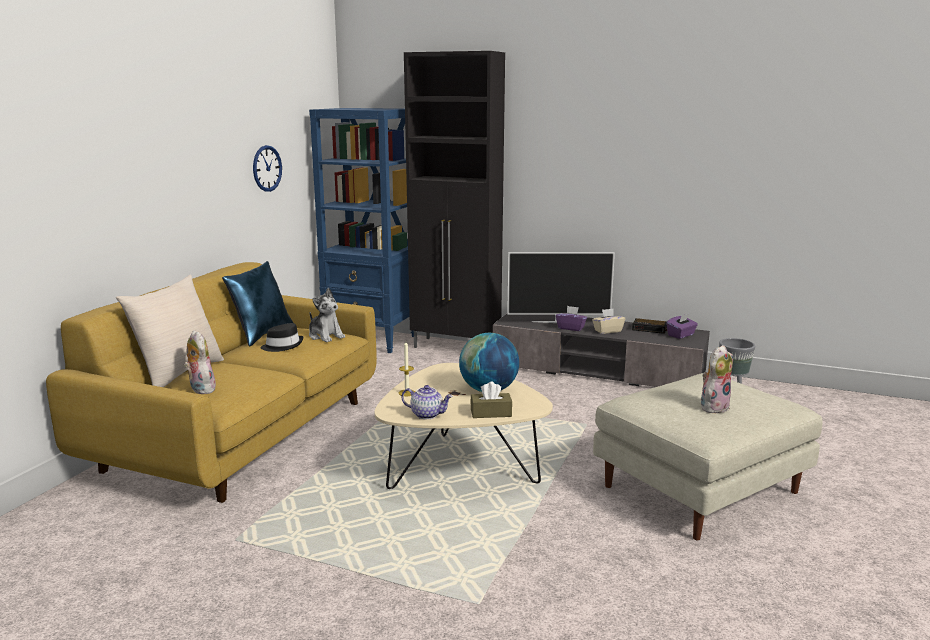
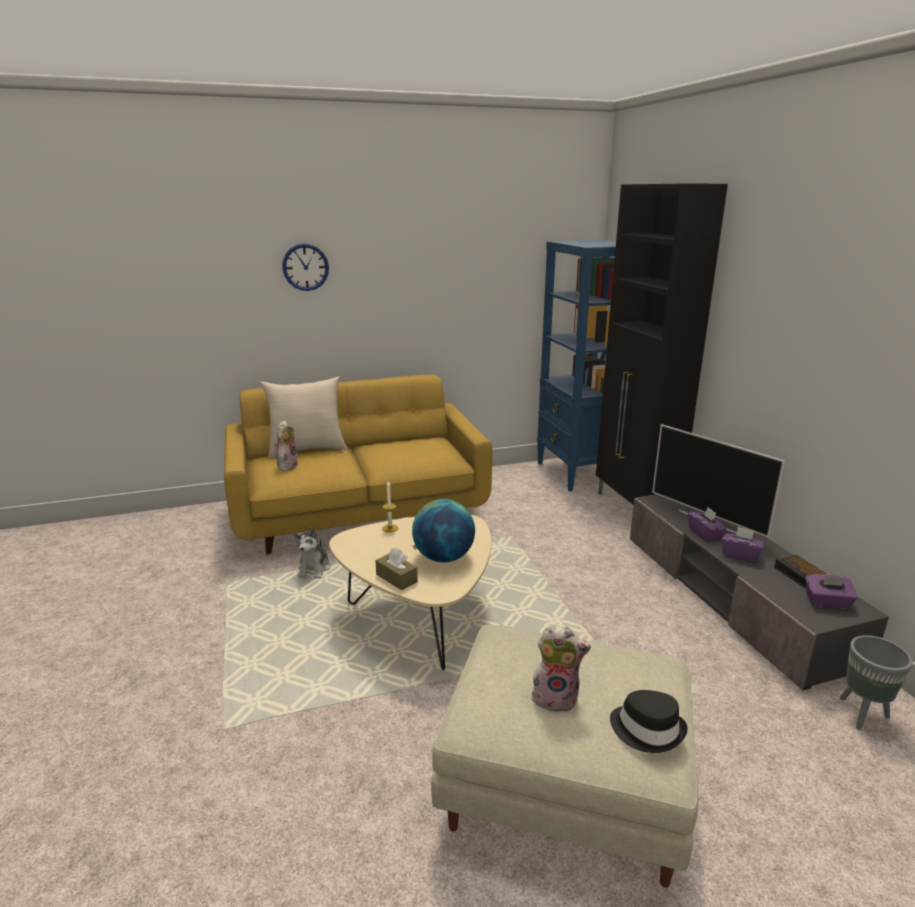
camera: 50 degrees right, 5 degrees up
blue pillow [222,261,293,347] -> none
wall clock [253,145,282,192] -> wall clock moved to [282,244,329,291]
black hat [261,323,303,352] -> black hat moved to [610,690,688,753]
plush toy [309,288,345,342] -> plush toy moved to [293,527,331,579]
teapot [401,385,453,419] -> none
beige tissue box [592,309,625,334] -> purple tissue box [722,527,764,563]

